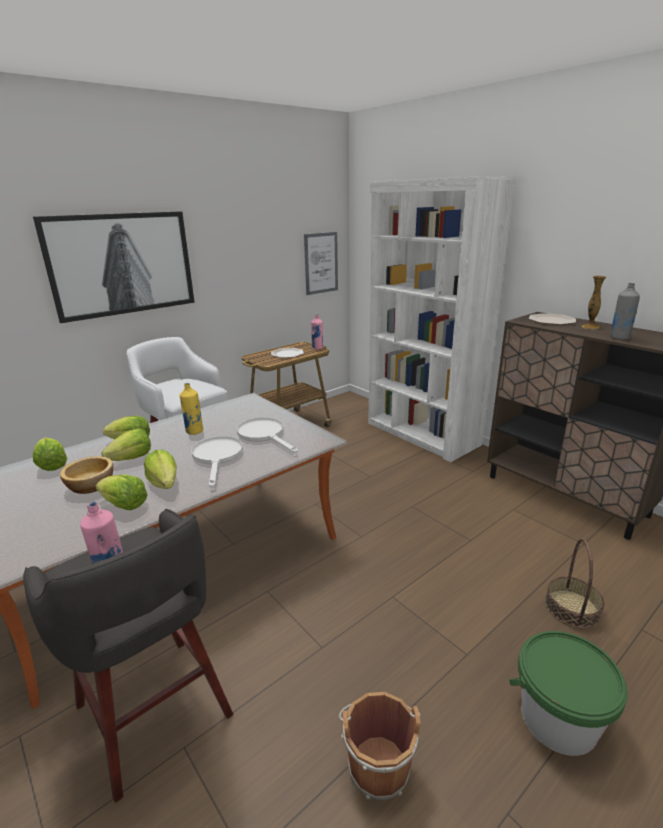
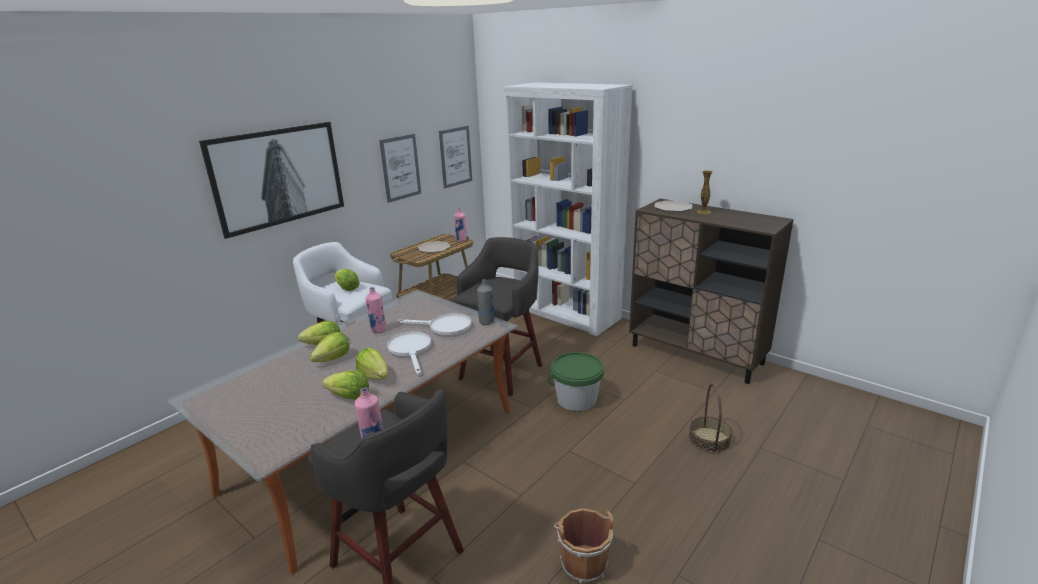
camera: 10 degrees left, 0 degrees up
lettuce [33,438,67,471] -> lettuce moved to [335,269,360,291]
bowl [60,456,113,494] -> none
yellow bottle [180,383,204,435] -> pink bottle [365,287,387,333]
white frying pan [237,417,298,453] -> white frying pan turned 150 degrees clockwise [397,313,471,336]
green bucket [509,631,627,756] -> green bucket moved to [548,352,604,411]
grey bottle [610,283,640,340] -> grey bottle moved to [477,279,494,325]
none -> picture [379,134,421,203]
none -> grey stool [453,237,542,396]

